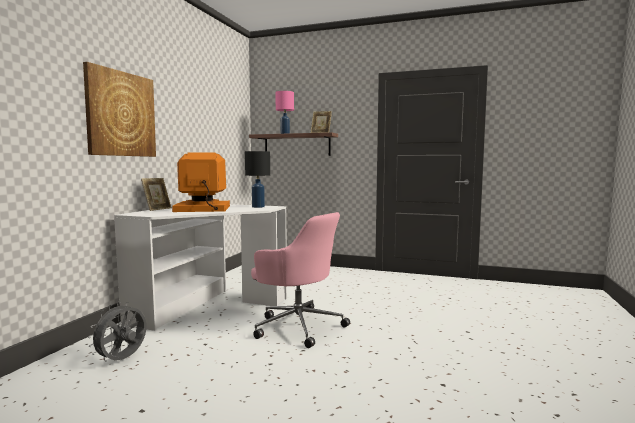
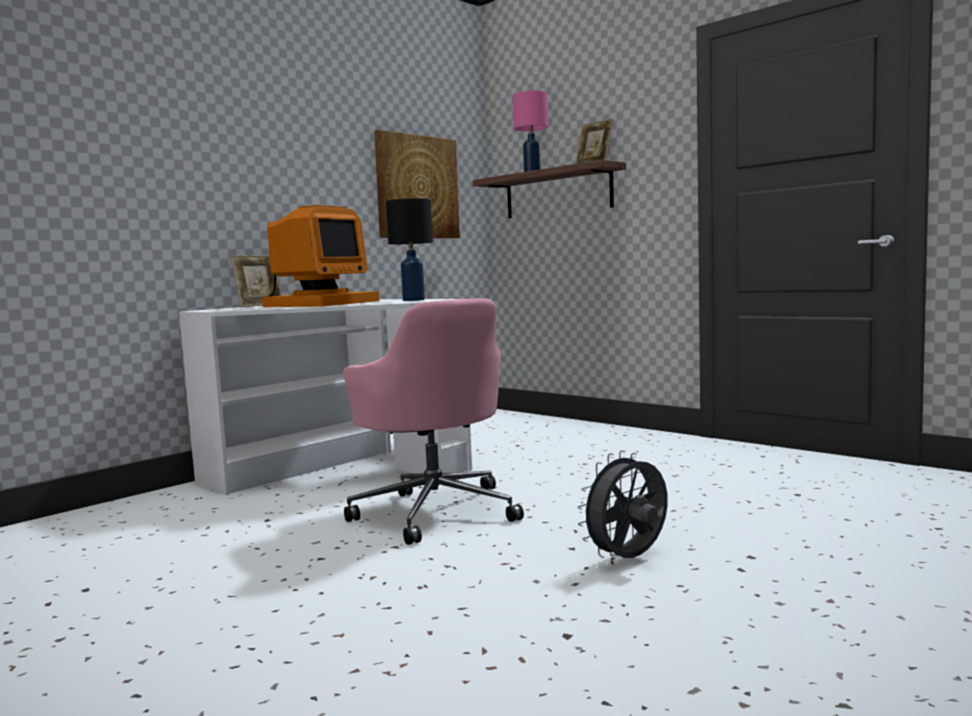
camera: 25 degrees right, 0 degrees up
picture [83,62,156,157] -> picture moved to [374,130,460,238]
grey fan [88,302,147,362] -> grey fan moved to [577,450,668,559]
monitor [172,152,230,212] -> monitor turned 105 degrees clockwise [262,205,380,307]

